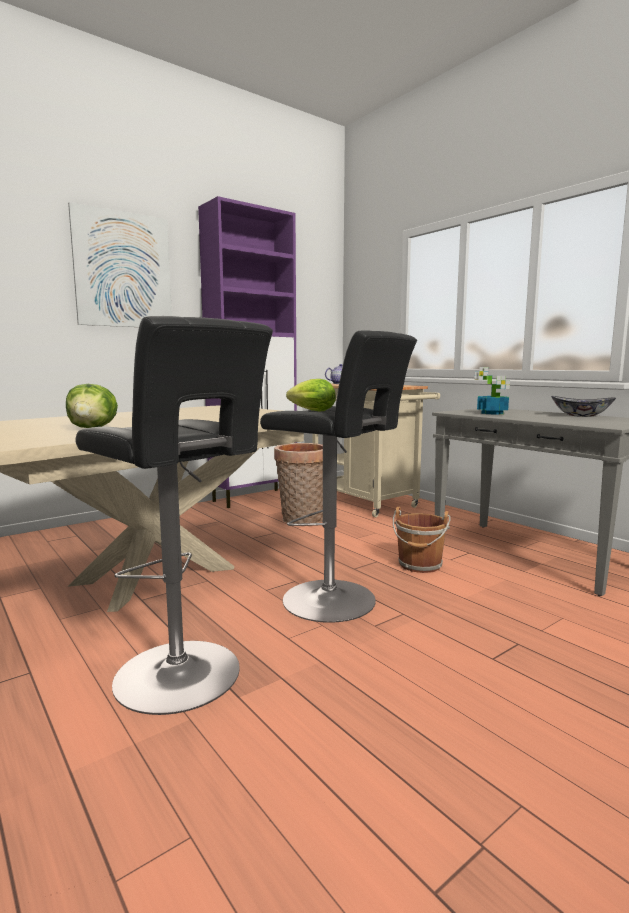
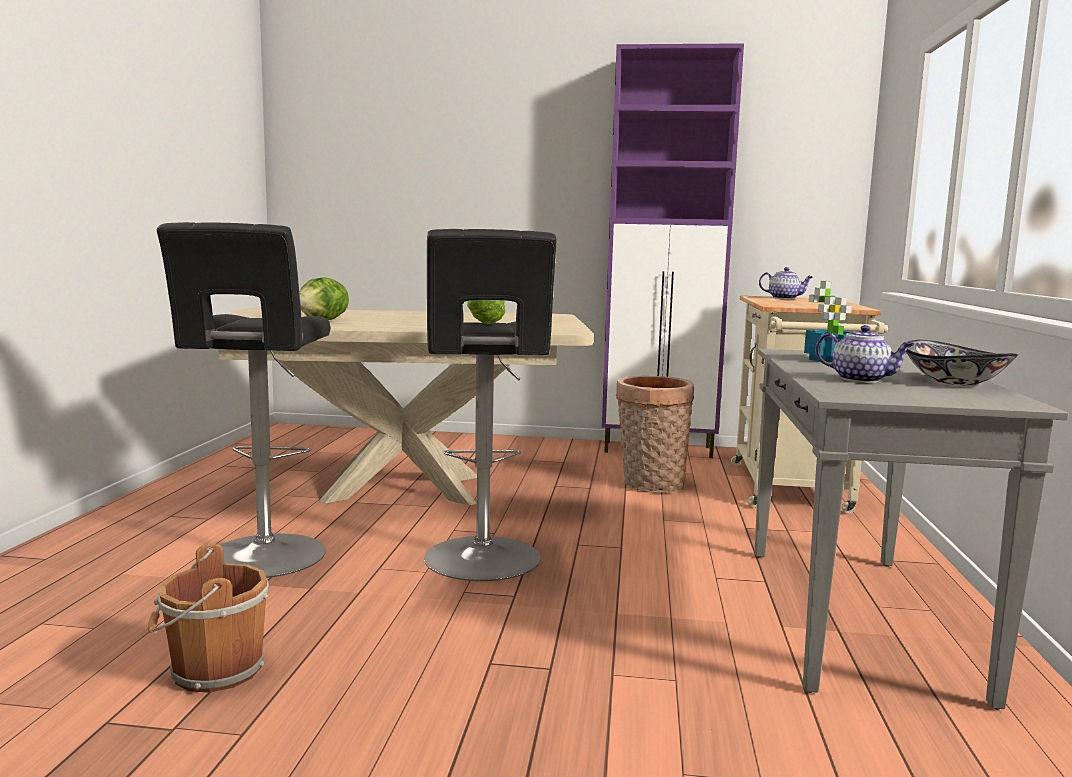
camera: 45 degrees right, 0 degrees up
picture [68,202,172,327] -> none
brown bucket [393,507,451,573] -> brown bucket moved to [148,543,269,693]
none -> teapot [815,325,914,383]

